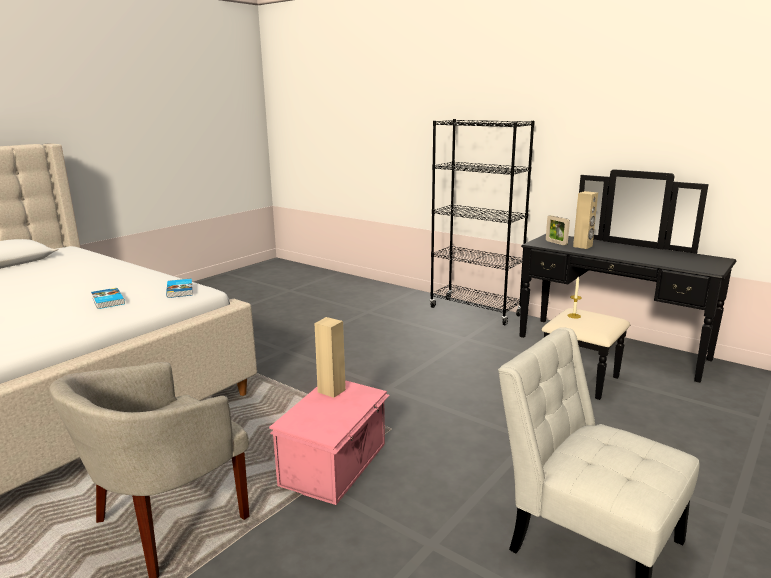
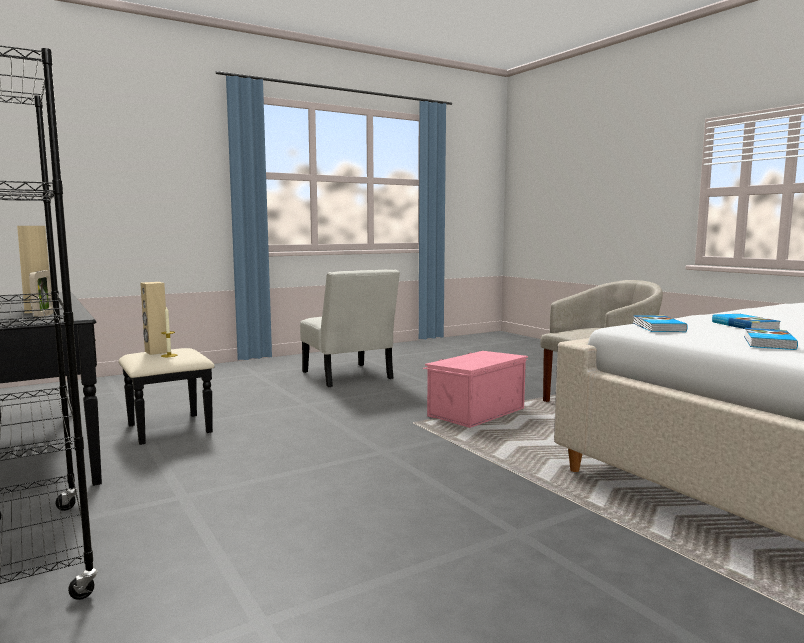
camera: 160 degrees left, 10 degrees down
beige speaker [315,317,346,398] -> beige speaker moved to [140,282,167,355]
none -> book [744,328,798,350]

